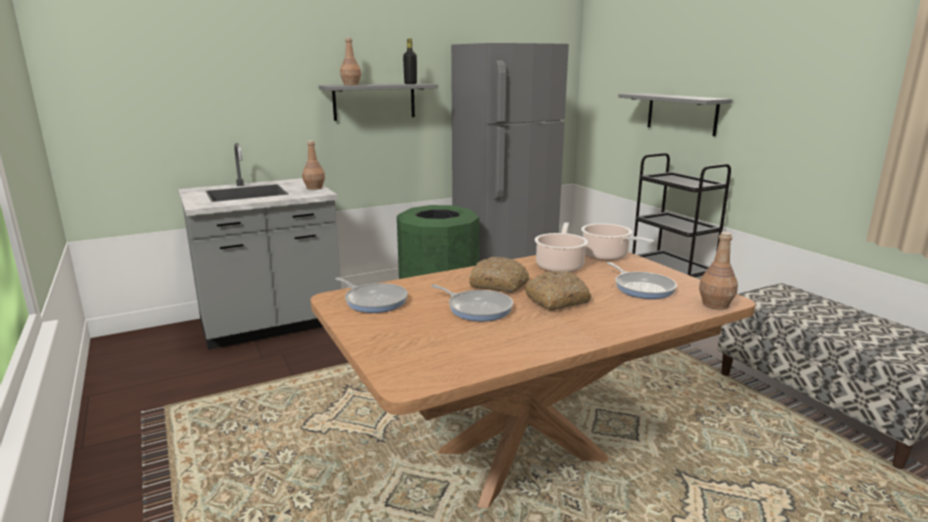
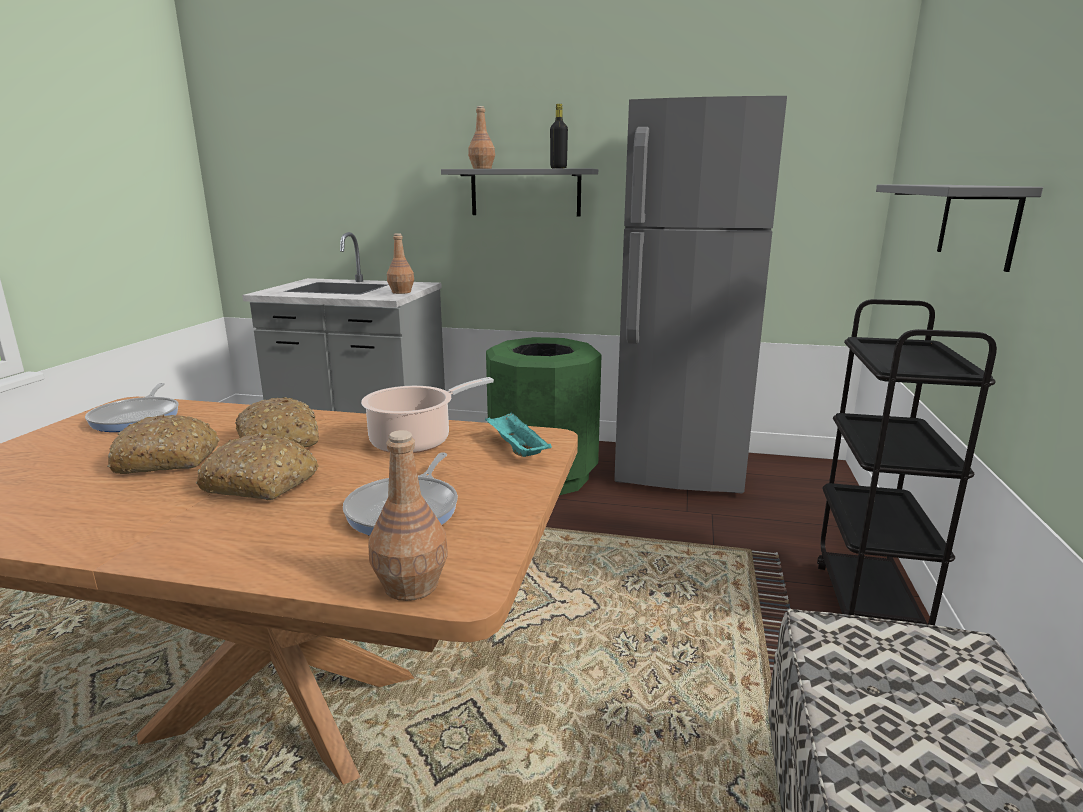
camera: 40 degrees right, 0 degrees up
frying pan [431,284,513,321] -> bread [108,415,219,474]
cooking pot [581,223,654,261] -> turquoise tray [485,412,552,457]

